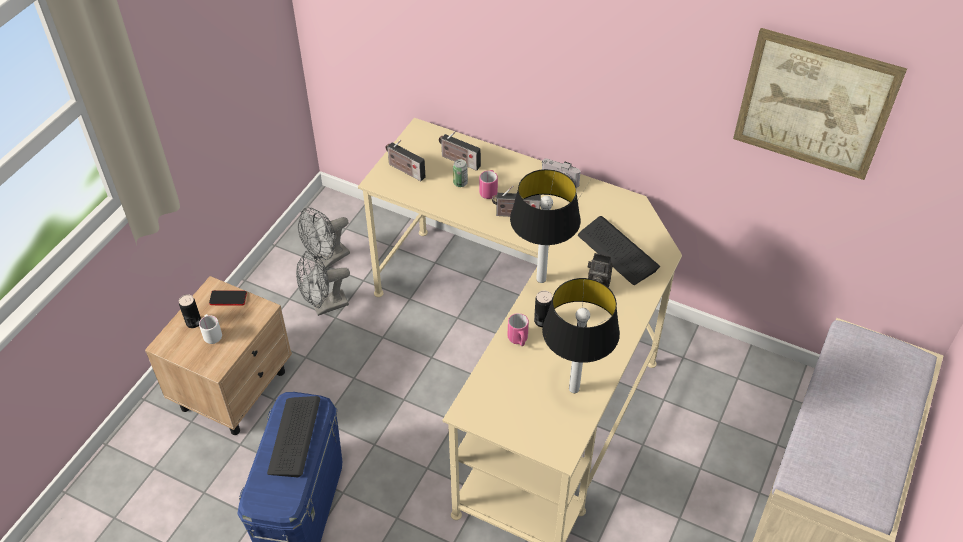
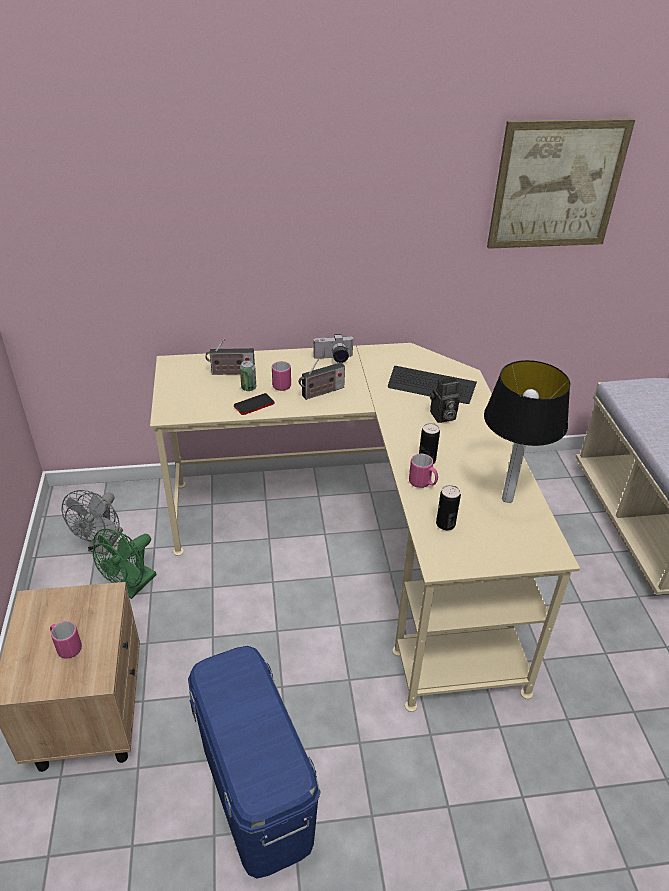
camera: 35 degrees left, 10 degrees down
can [179,294,201,328] -> can moved to [436,485,461,530]
white mug [199,314,222,344] -> pink mug [50,621,82,659]
phone [209,290,247,306] -> phone moved to [234,393,275,415]
keyboard [267,396,320,477] -> none
grey fan [296,251,350,316] -> green fan [93,529,156,599]
radio [385,140,425,181] -> none
table lamp [510,169,581,283] -> none

